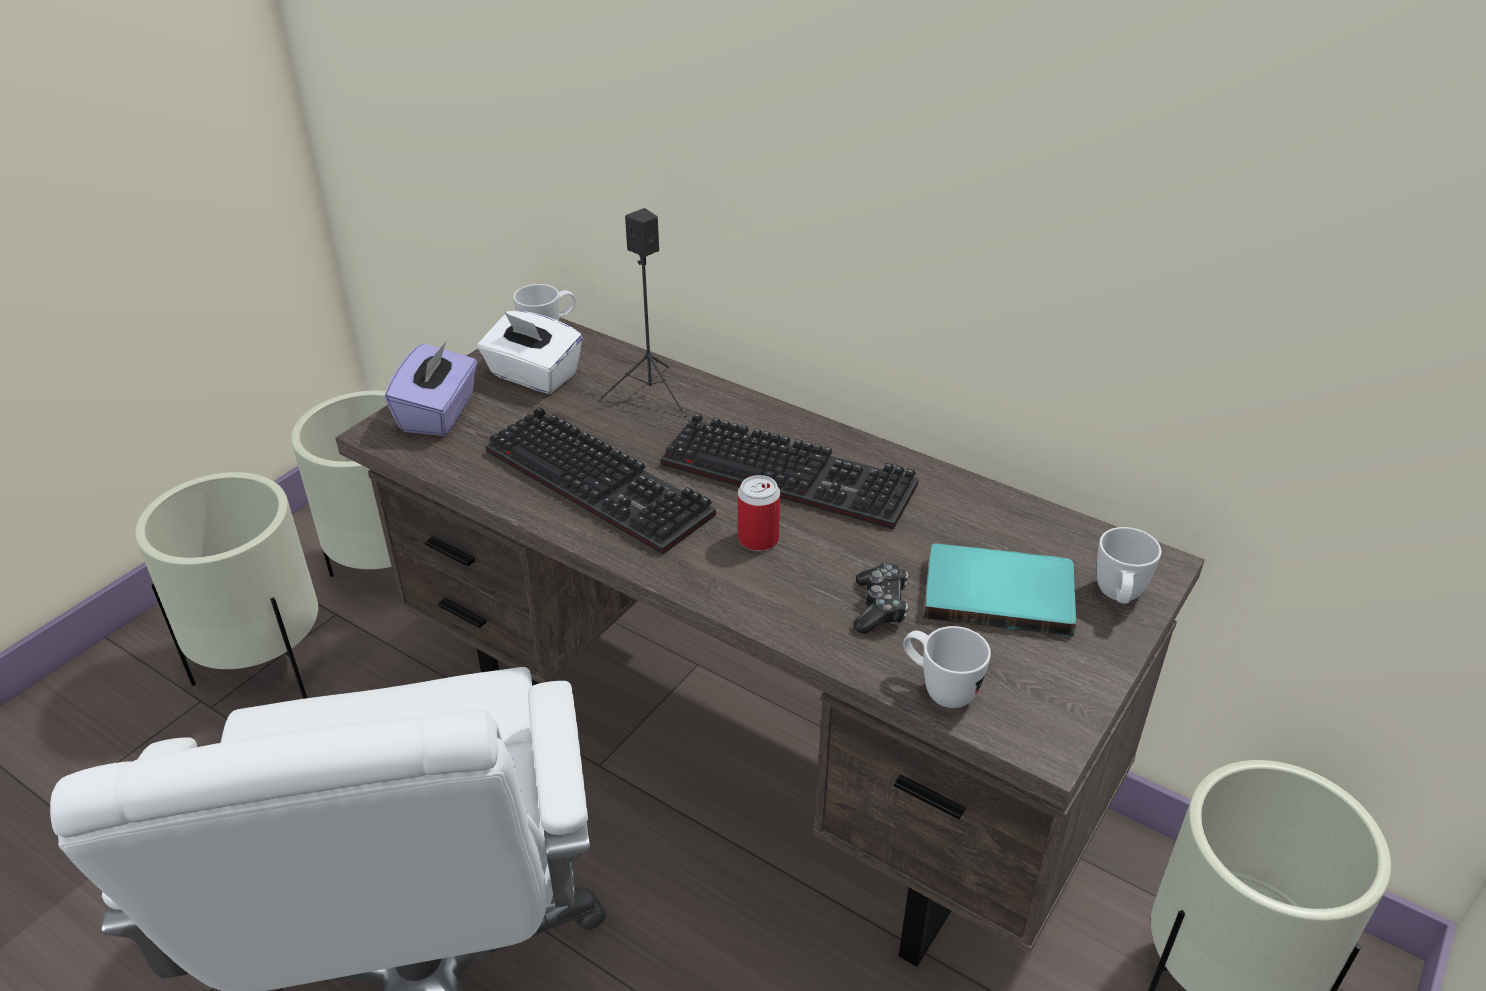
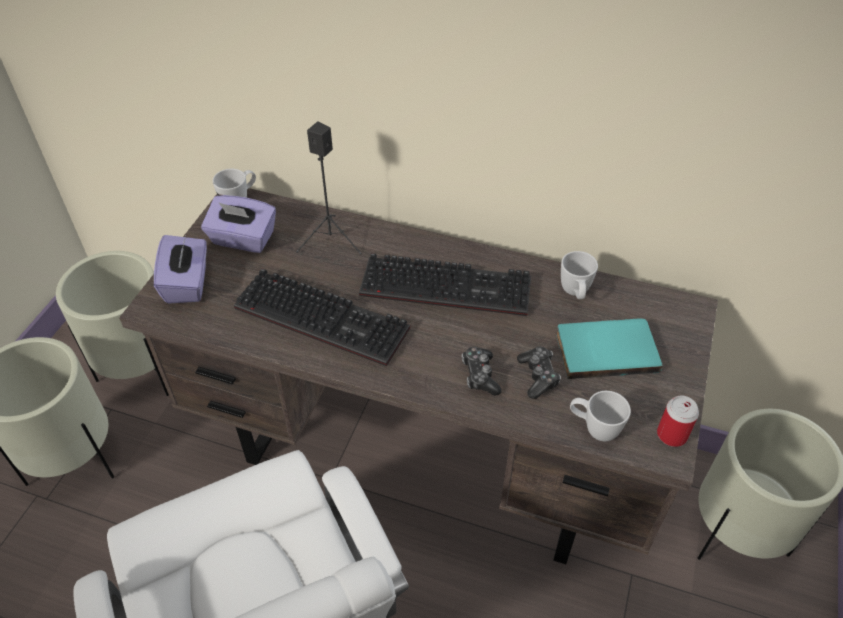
camera: 15 degrees left, 10 degrees up
white tissue box [478,311,582,394] -> purple tissue box [201,195,276,253]
can [738,475,780,551] -> can moved to [657,396,699,447]
white mug [1097,527,1161,604] -> white mug moved to [561,251,598,299]
none -> game controller [462,347,502,396]

